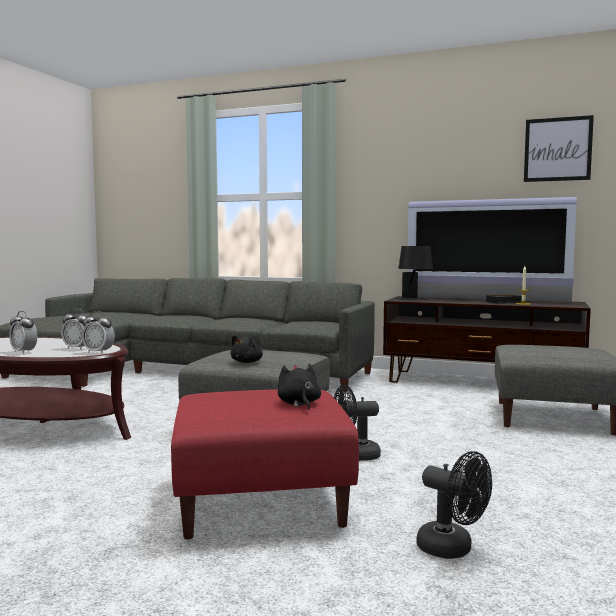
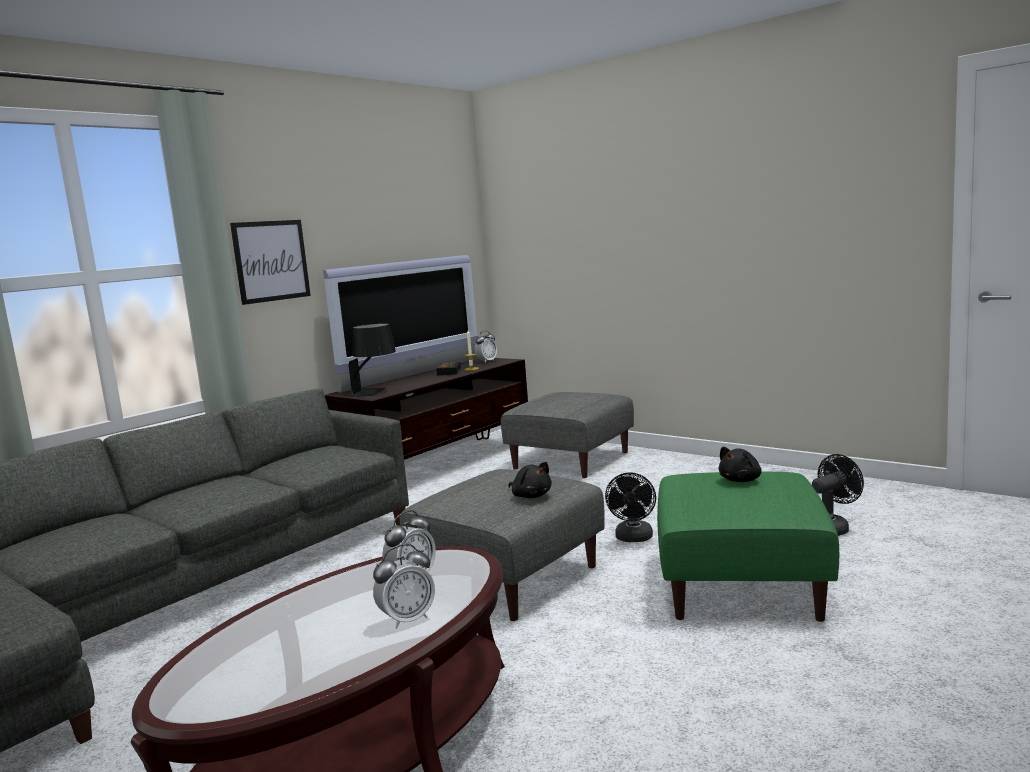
camera: 70 degrees left, 5 degrees up
alarm clock [82,311,115,354] -> alarm clock moved to [475,331,497,363]
red ottoman [171,389,359,540] -> green ottoman [657,472,839,622]
black plush toy [278,364,321,410] -> black plush toy turned 45 degrees counterclockwise [718,447,762,482]
picture [524,115,594,182] -> picture moved to [230,220,311,305]

